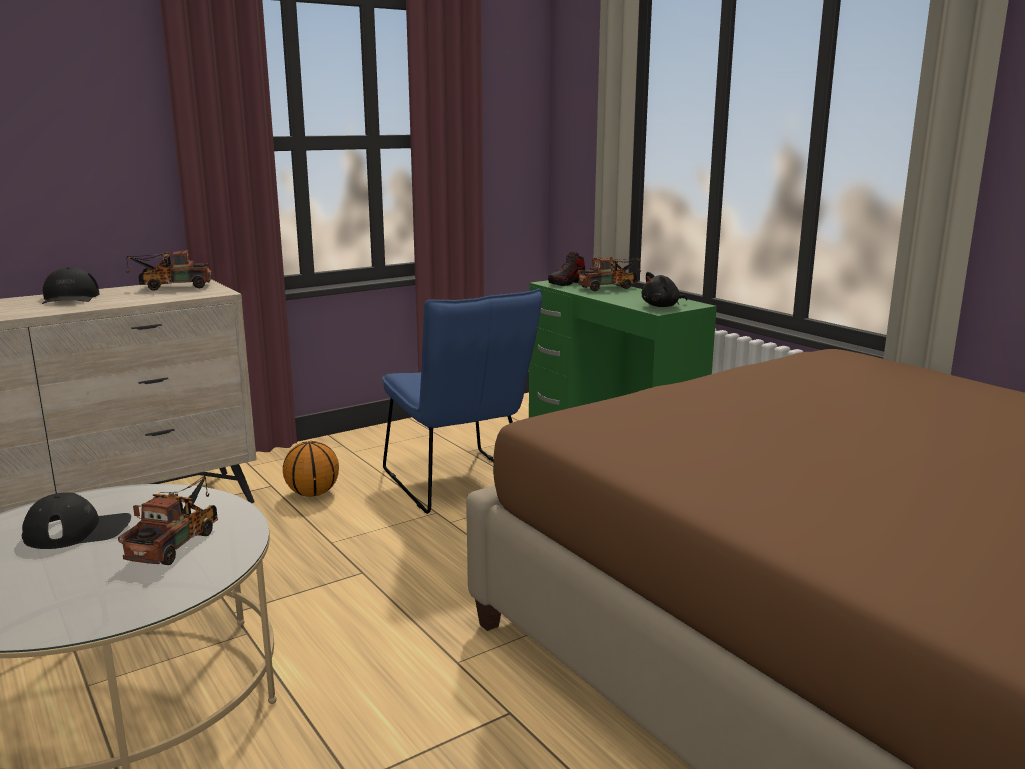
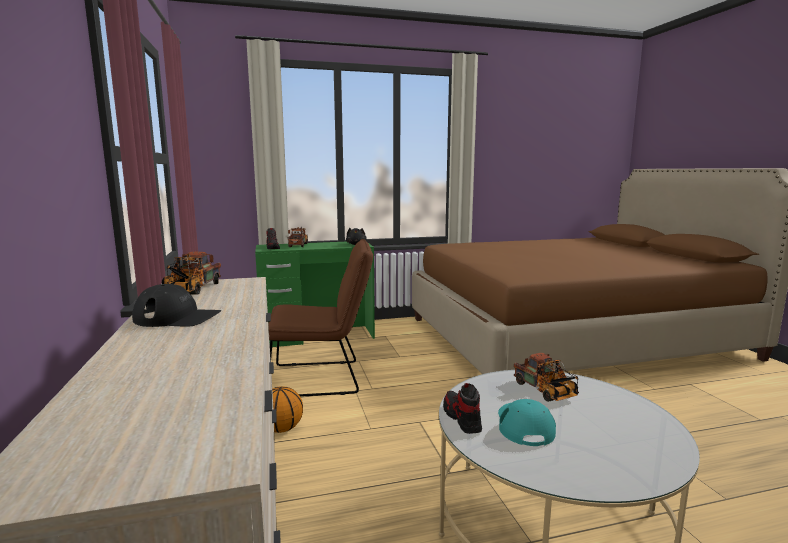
camera: 70 degrees left, 5 degrees down
black cap [22,492,131,549] -> turquoise cap [498,399,556,446]
toy truck [118,476,218,565] -> toy truck turned 150 degrees counterclockwise [514,353,579,402]
blue chair [382,289,542,514] -> brown chair [268,239,373,397]
none -> shoe [443,383,482,434]

